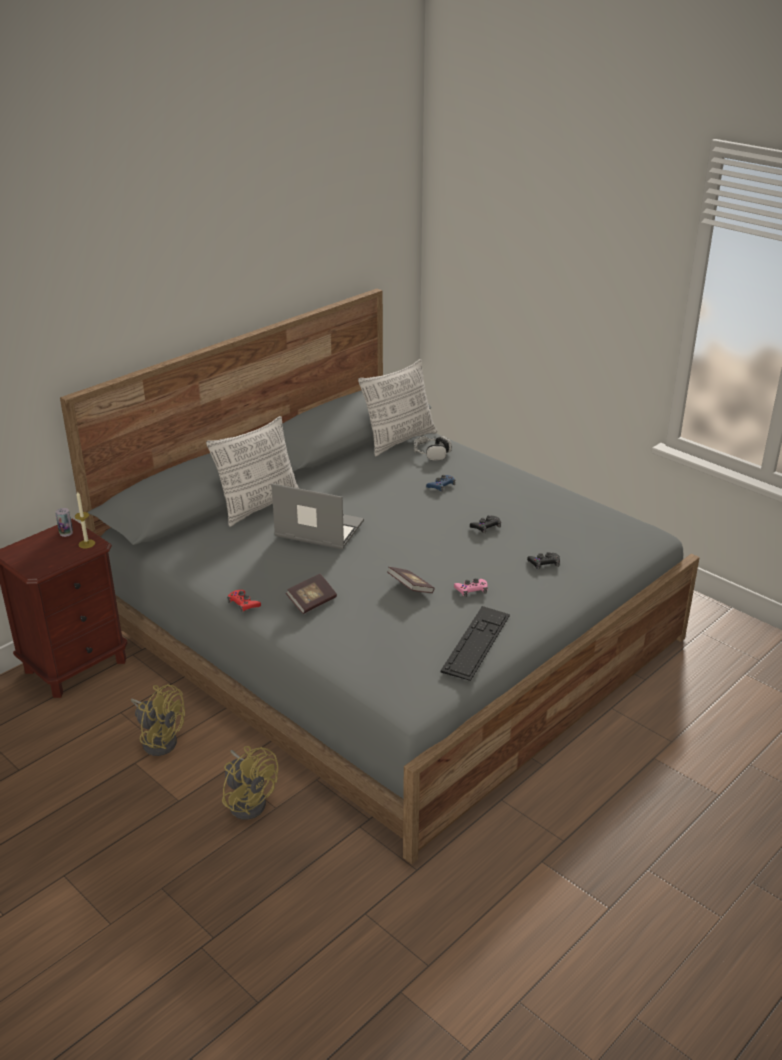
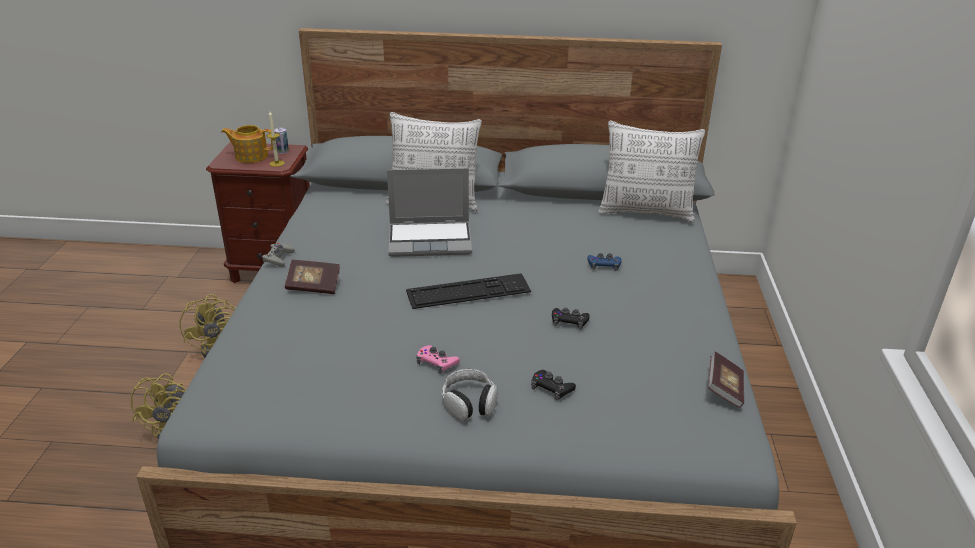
camera: 50 degrees right, 0 degrees up
red game controller [227,590,261,612] -> grey game controller [262,243,295,267]
laptop [272,484,364,549] -> laptop turned 105 degrees clockwise [387,168,472,257]
book [387,567,434,593] -> book moved to [708,351,744,408]
headphones [414,436,452,461] -> headphones moved to [442,369,498,421]
keyboard [441,606,510,681] -> keyboard moved to [406,273,531,309]
none -> teapot [222,125,273,163]

